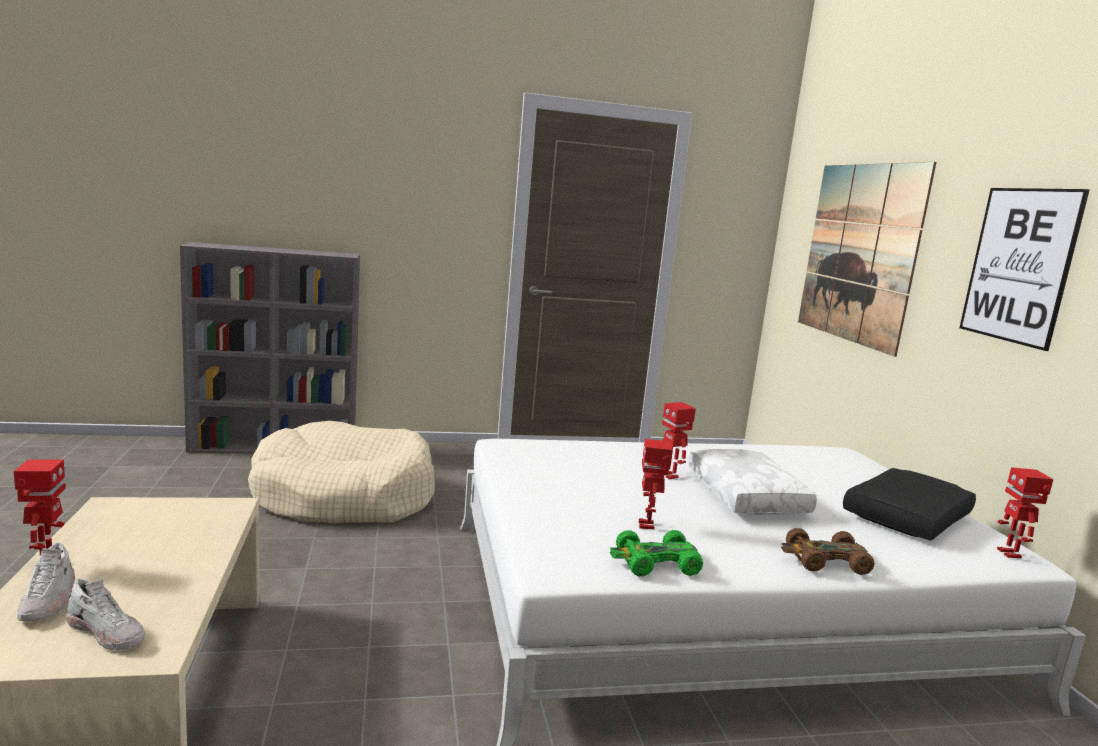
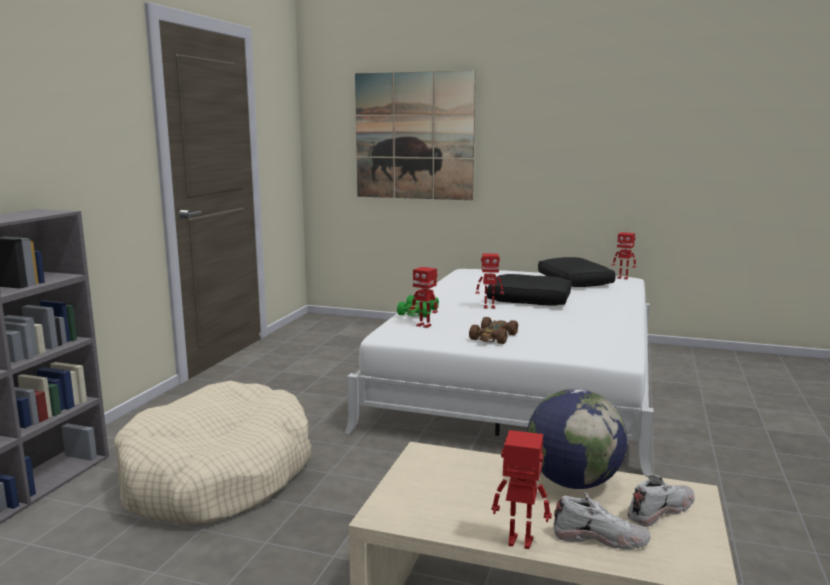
camera: 60 degrees left, 0 degrees up
green toy car [610,530,703,576] -> green toy car moved to [397,295,439,317]
toy robot [639,439,673,529] -> toy robot moved to [410,267,438,328]
white pillow [688,449,817,515] -> black pillow [487,274,572,306]
brown toy car [781,528,875,575] -> brown toy car moved to [469,317,518,344]
picture [960,188,1090,351] -> none
none -> globe [527,389,627,489]

